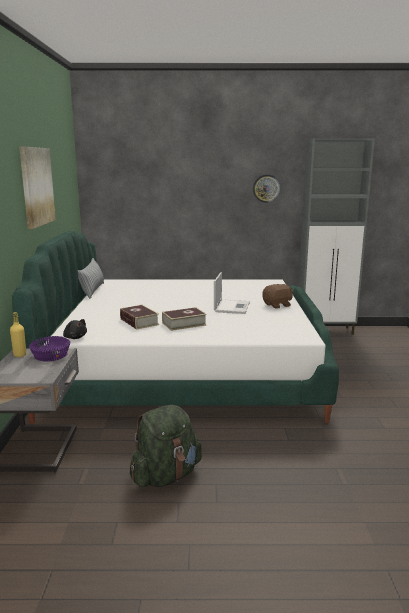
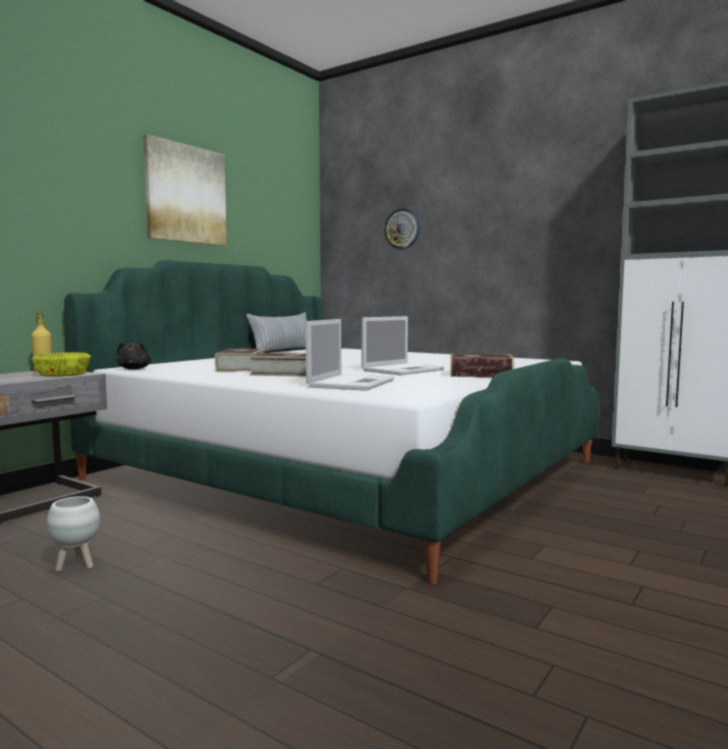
camera: 35 degrees right, 10 degrees down
purple bowl [29,336,70,362] -> yellow bowl [31,352,91,377]
green backpack [130,405,202,487] -> white planter [47,496,100,572]
wall clock [253,175,281,203] -> wall clock moved to [384,208,420,249]
brown plush toy [262,284,293,309] -> book [450,354,514,377]
none -> laptop [305,319,394,391]

